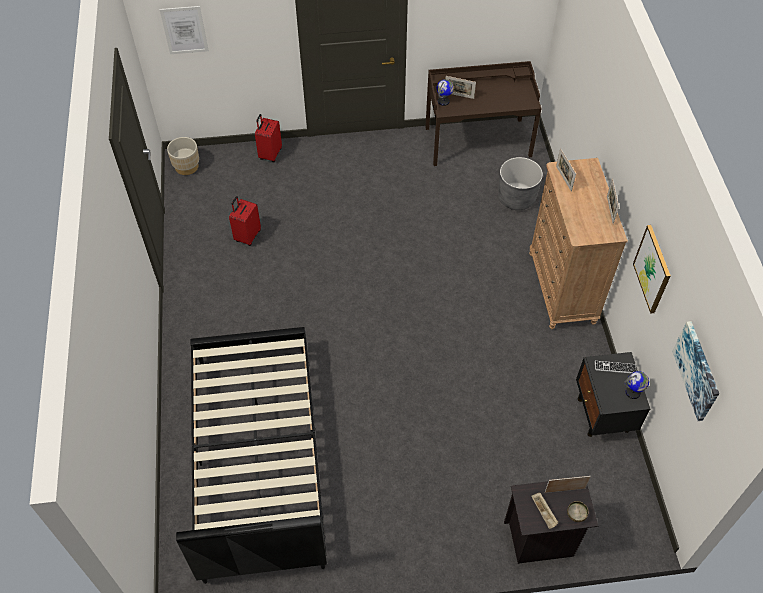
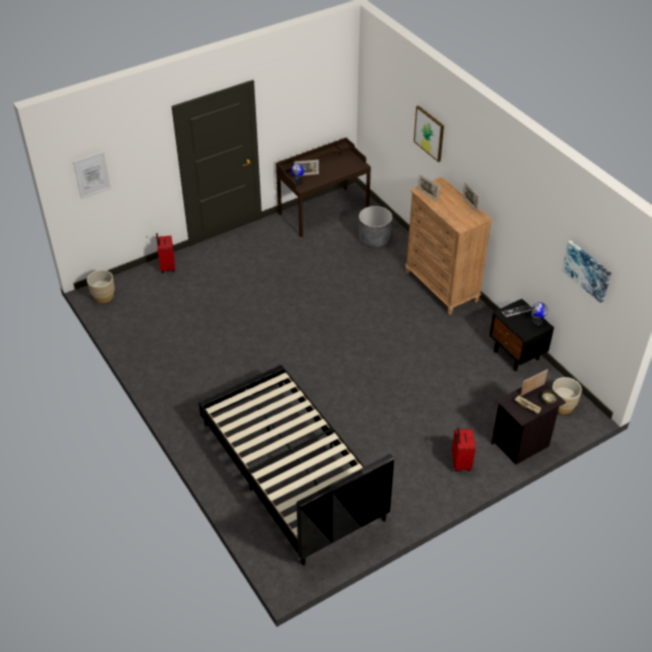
camera: 25 degrees left, 10 degrees down
red suitcase [229,196,261,246] -> red suitcase moved to [452,428,476,471]
picture [633,225,671,314] -> picture moved to [414,105,444,162]
none -> beige planter [552,377,582,414]

